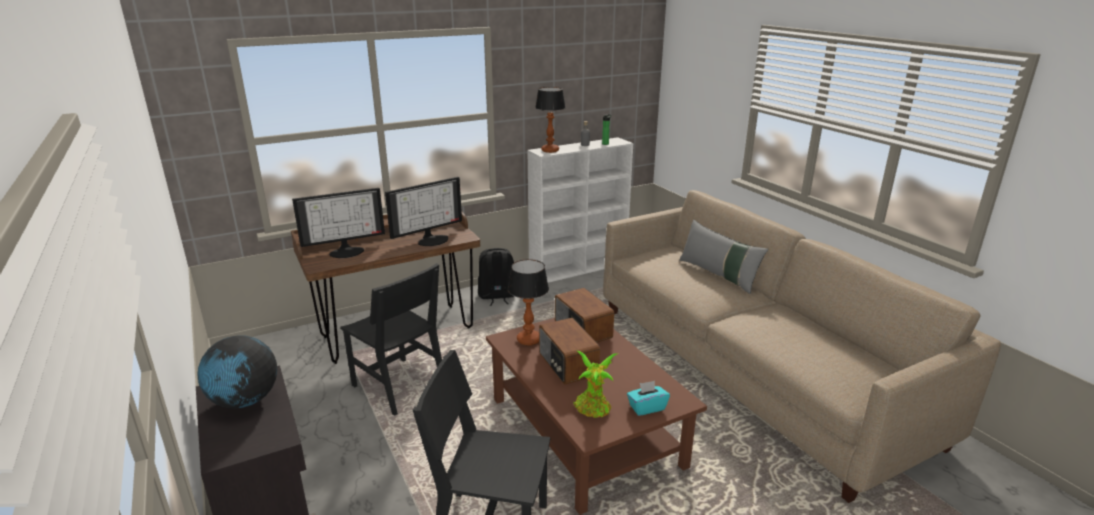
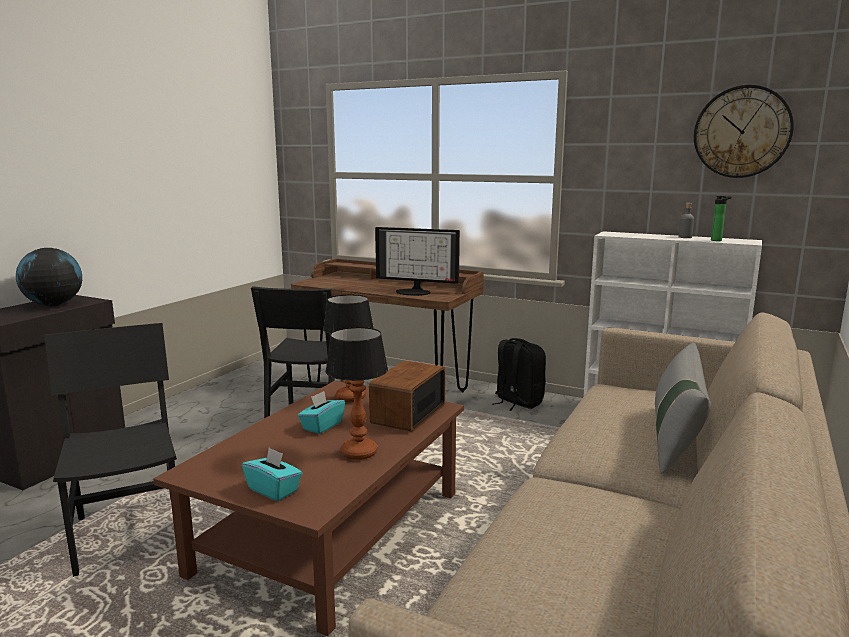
camera: 55 degrees right, 10 degrees down
monitor [292,188,385,258] -> none
table lamp [535,87,565,153] -> table lamp moved to [326,327,388,460]
radio [539,318,600,385] -> turquoise tissue box [298,391,345,434]
potted plant [573,351,617,418] -> none
none -> wall clock [694,85,794,178]

